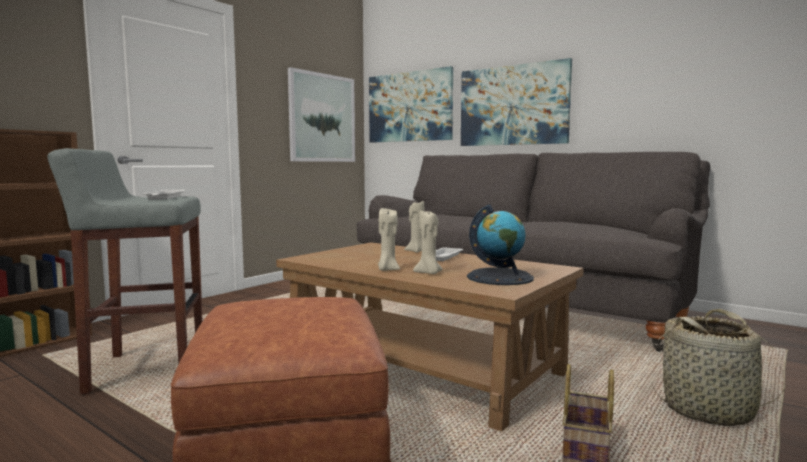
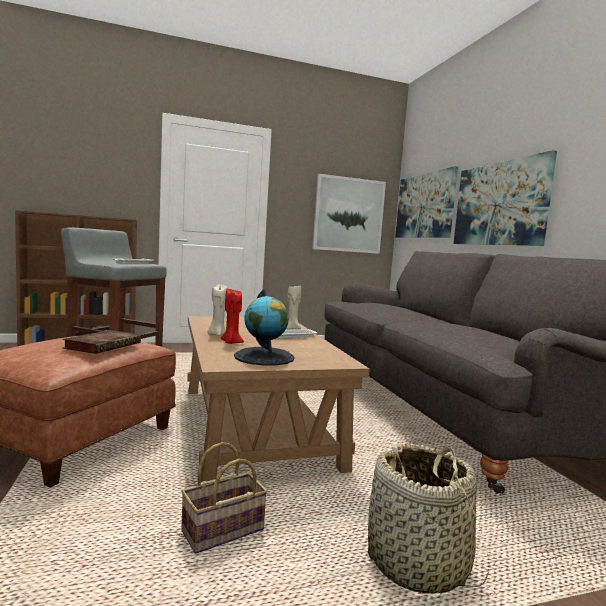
camera: 35 degrees right, 0 degrees up
beige candle [413,210,443,274] -> red candle [221,289,244,344]
none -> book [62,330,141,354]

